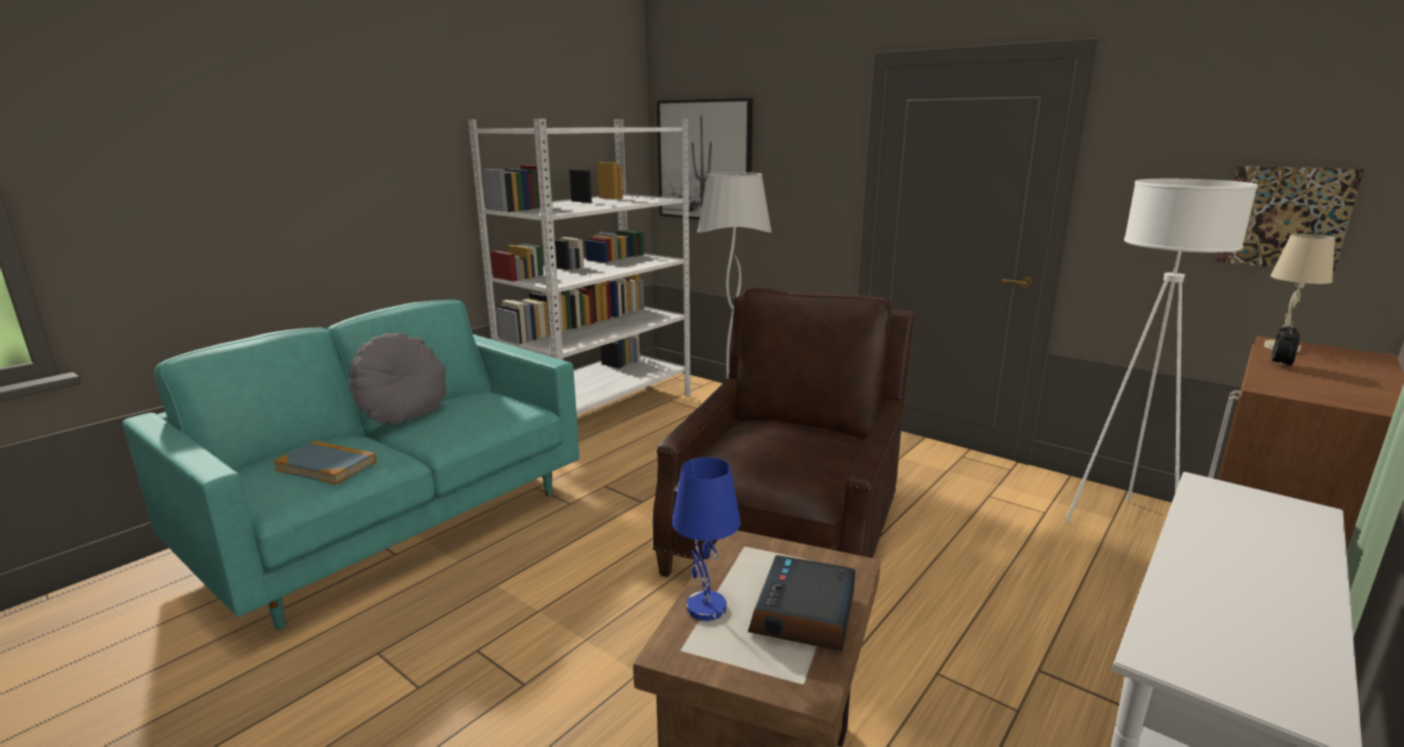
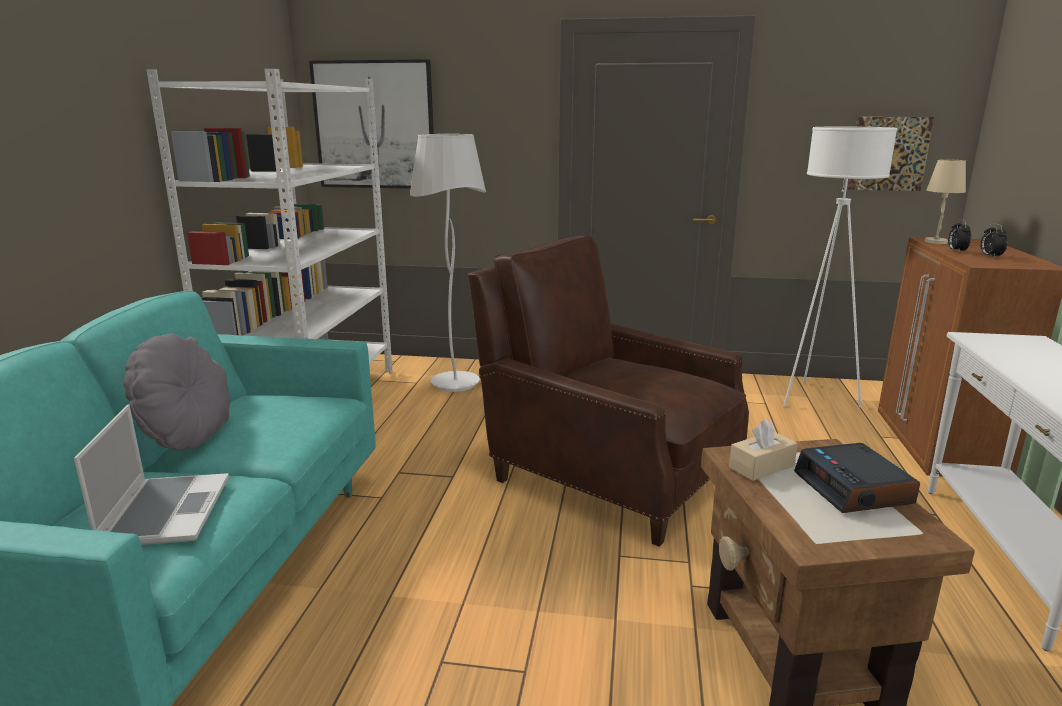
camera: 30 degrees left, 0 degrees up
book [273,441,377,485] -> laptop [74,404,229,545]
brown armchair [652,288,915,577] -> brown armchair turned 45 degrees counterclockwise [468,236,749,547]
blue table lamp [672,457,741,621] -> none
none -> beige tissue box [729,419,798,481]
none -> alarm clock [980,223,1008,257]

